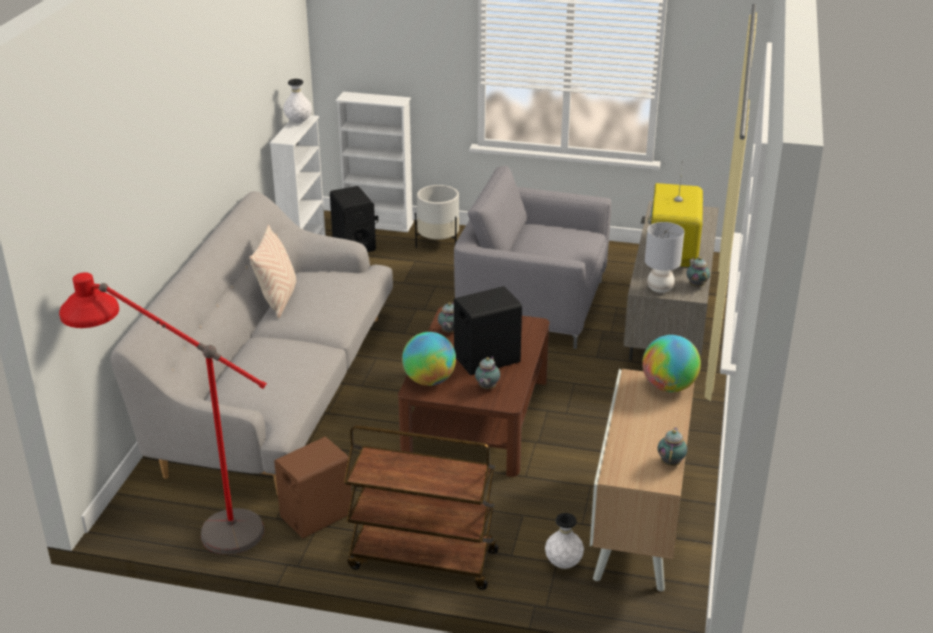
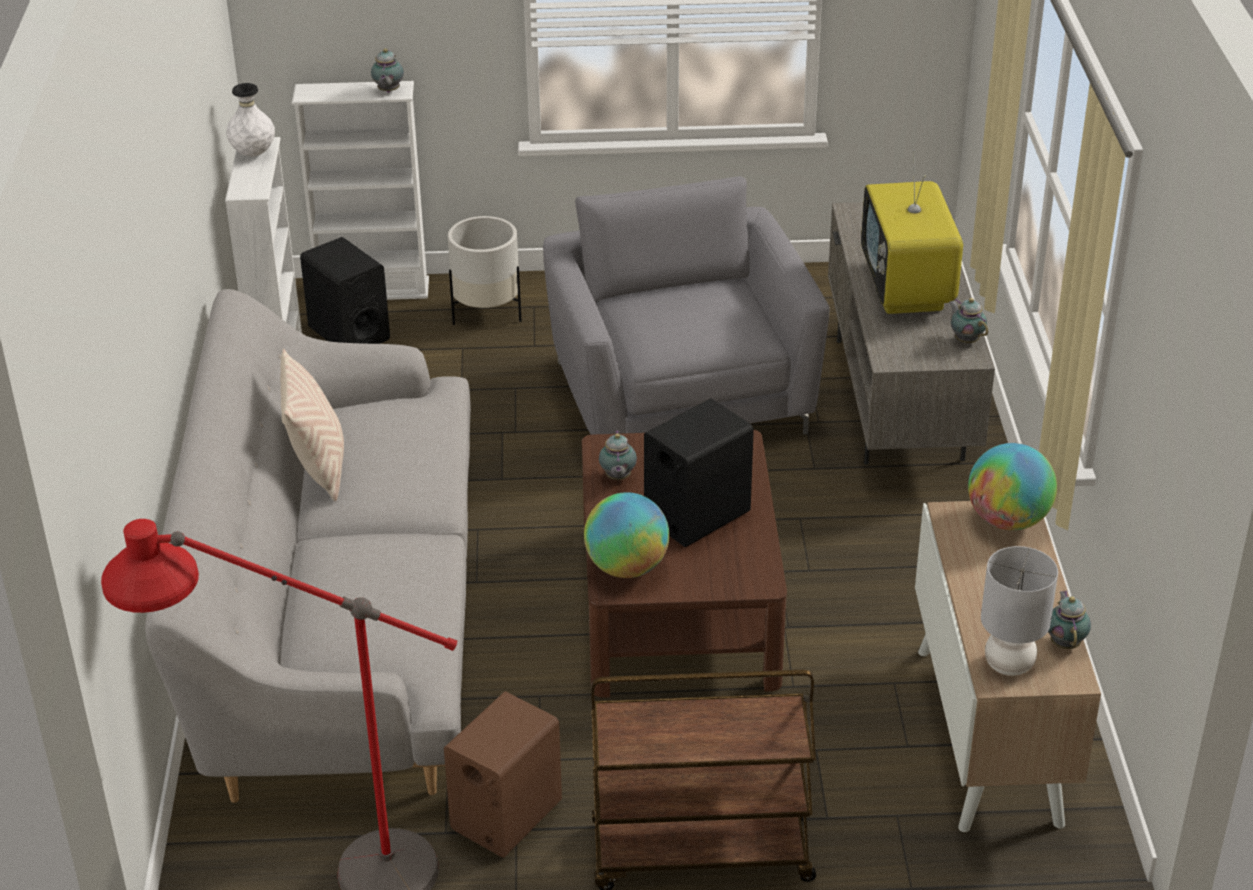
camera: 15 degrees left, 5 degrees up
grey armchair [454,166,611,349] -> grey armchair turned 75 degrees clockwise [543,176,830,435]
teapot [475,357,500,389] -> teapot moved to [371,48,404,93]
white vase [545,513,584,569] -> none
grey table lamp [645,222,684,293] -> grey table lamp moved to [981,546,1058,676]

